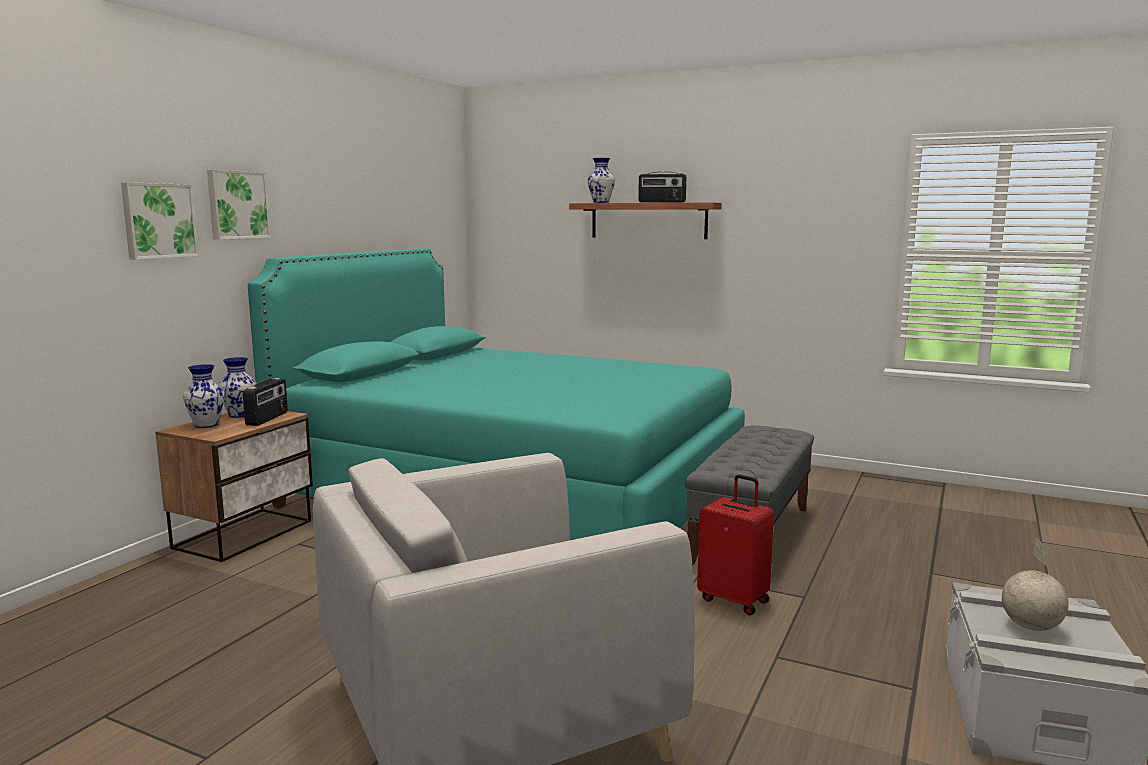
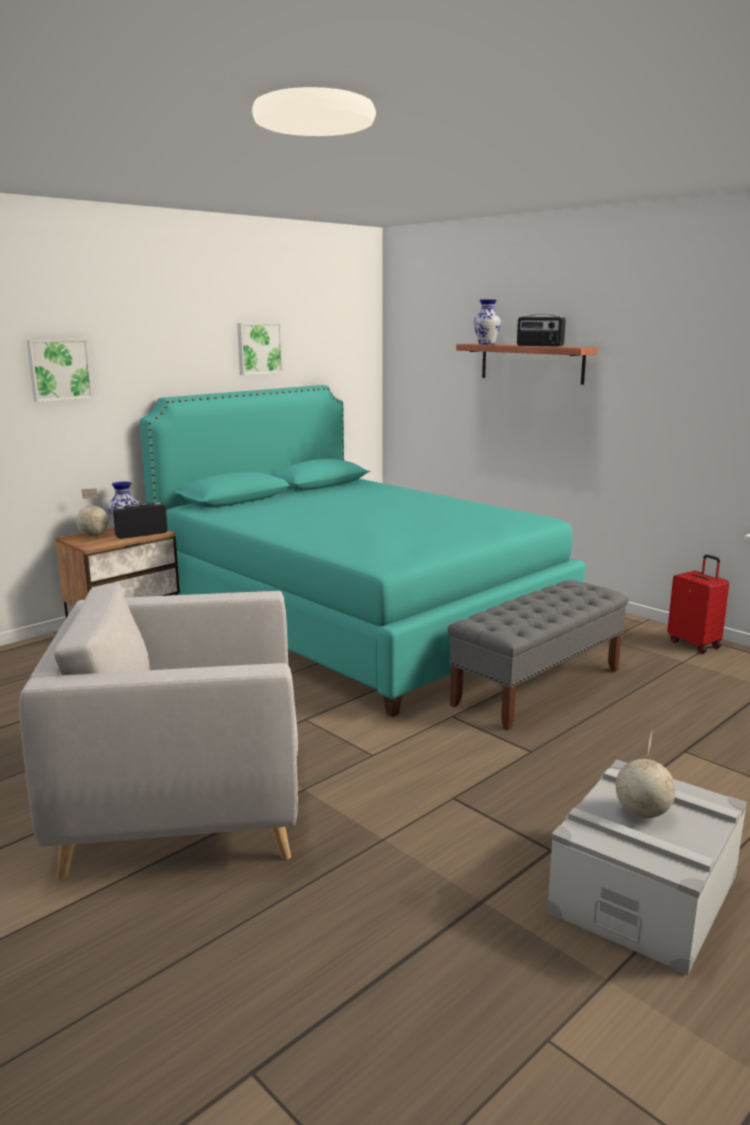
camera: 20 degrees right, 5 degrees up
vase [183,364,225,428] -> globe [76,488,109,536]
picture [207,169,271,240] -> picture moved to [237,323,283,375]
radio [243,378,288,426] -> radio turned 150 degrees counterclockwise [113,503,168,539]
red suitcase [697,474,774,615] -> red suitcase moved to [667,555,729,653]

